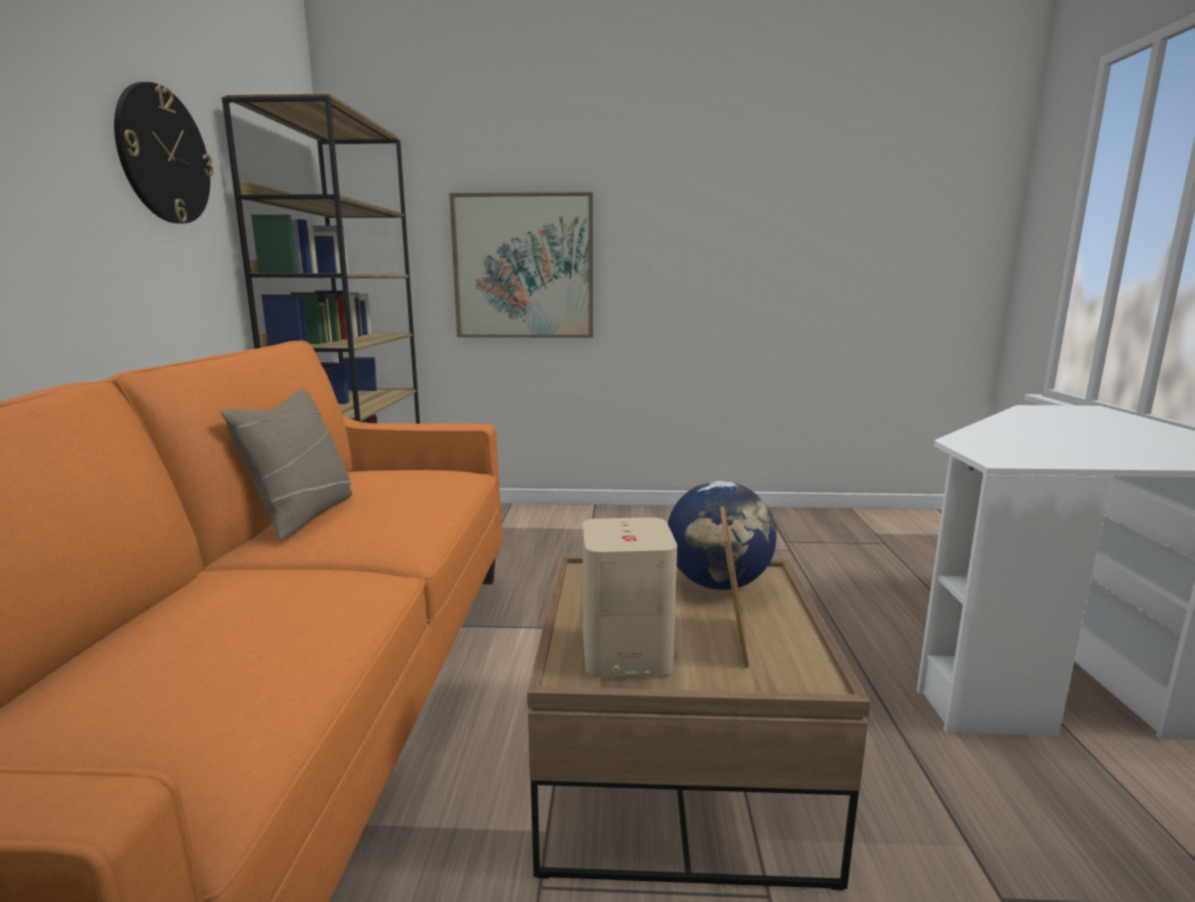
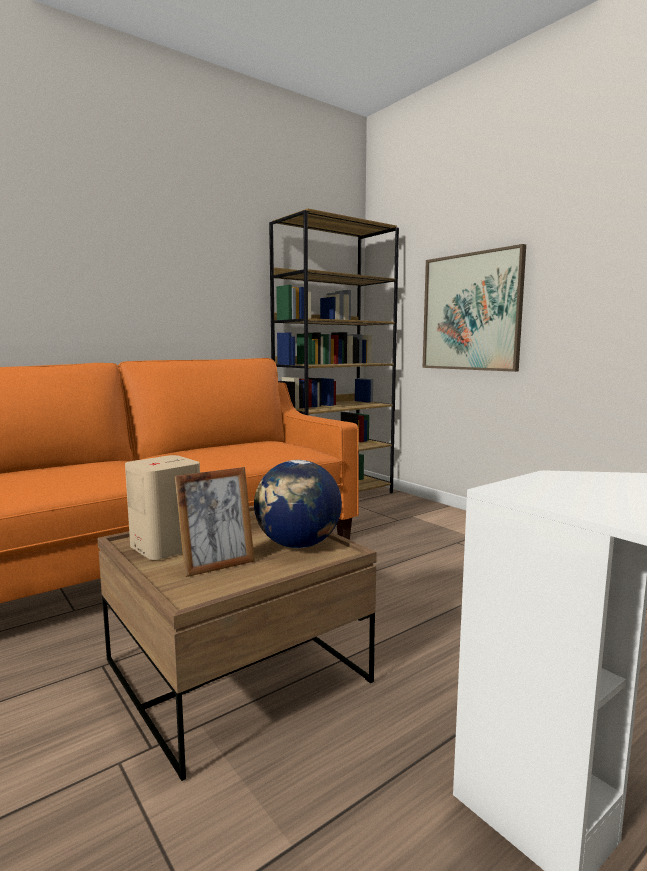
camera: 50 degrees right, 5 degrees down
wall clock [114,82,213,224] -> none
beige pillow [221,388,353,540] -> none

